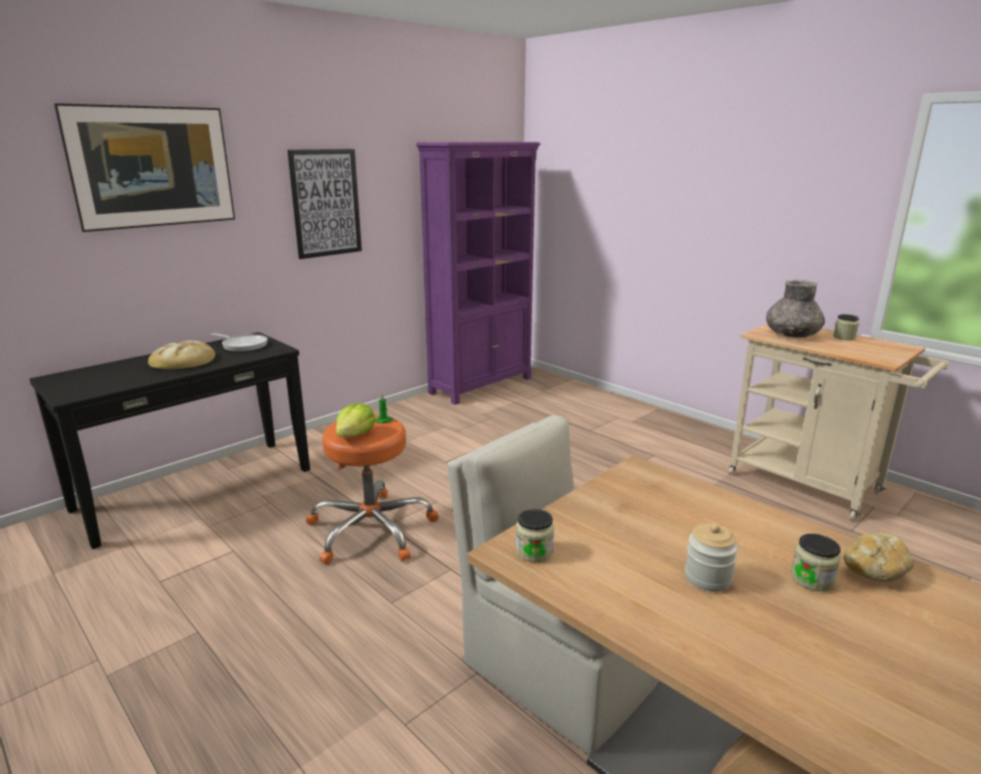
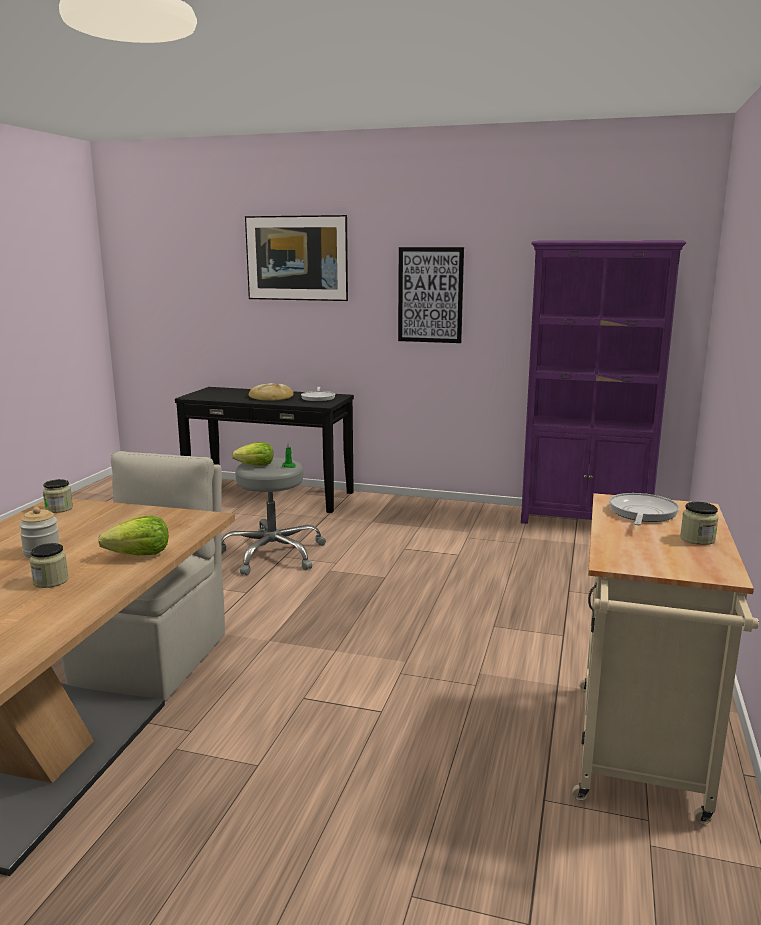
camera: 60 degrees right, 5 degrees down
orange stool [306,415,439,564] -> grey stool [221,458,326,575]
grey vase [766,280,825,338] -> frying pan [609,493,679,525]
bread [843,532,914,581] -> none
none -> lettuce [98,516,168,555]

